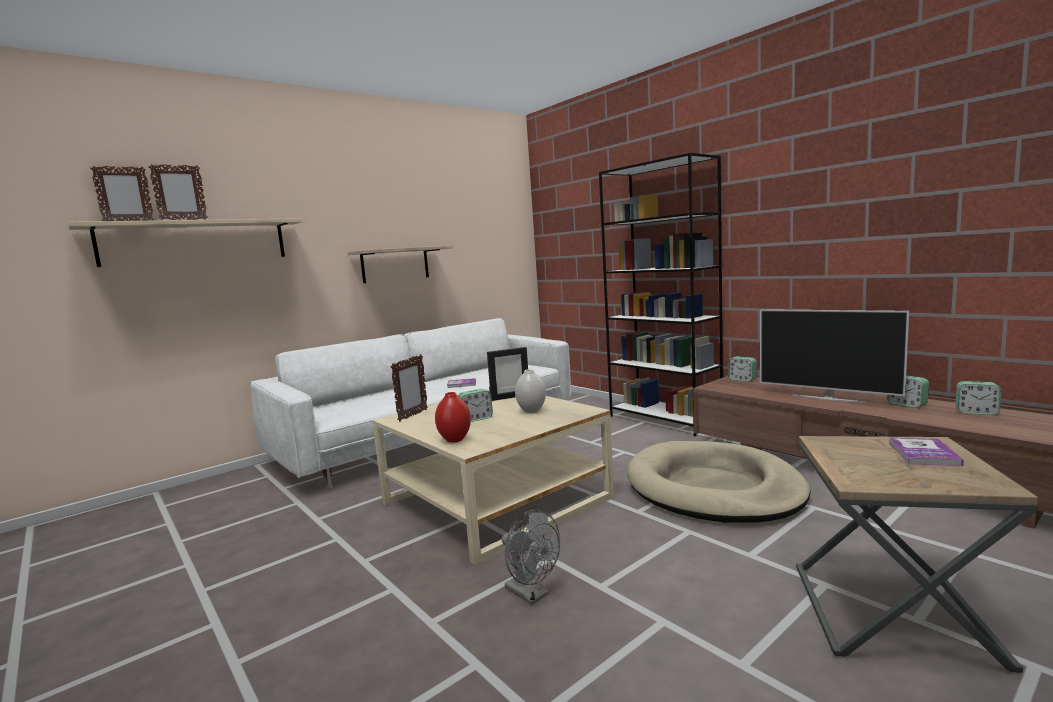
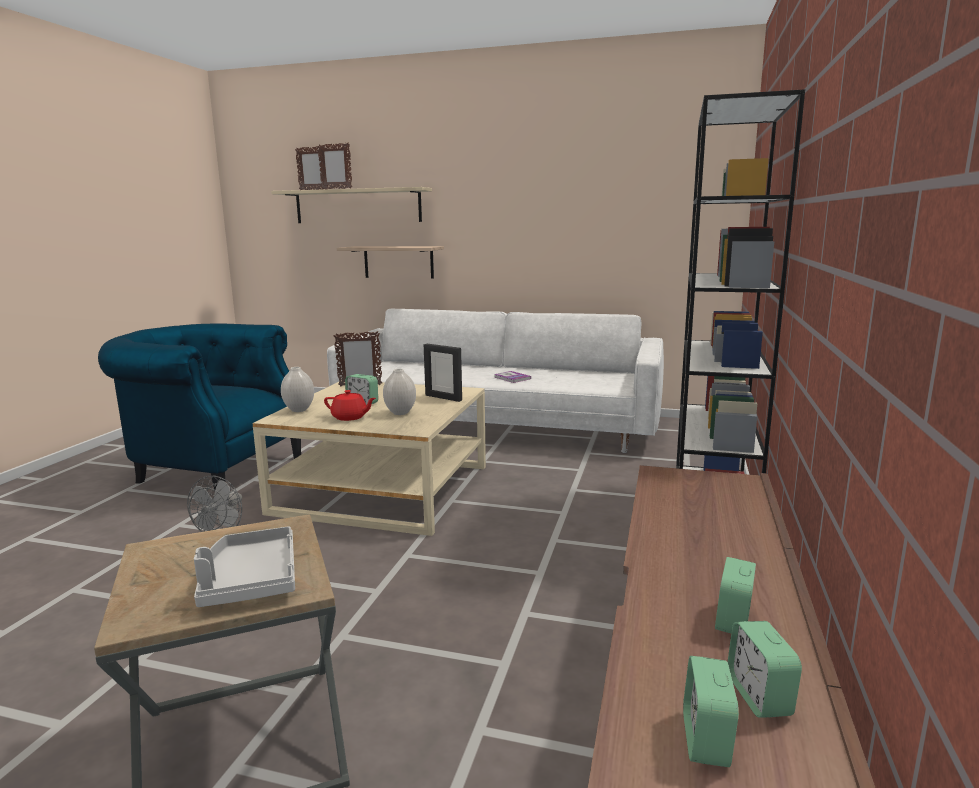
camera: 55 degrees right, 5 degrees up
shelf [348,245,453,283] -> shelf moved to [337,246,444,278]
red vase [435,392,471,443] -> white vase [281,367,314,412]
beige dog bed [627,441,811,523] -> none
alarm clock [728,357,757,382] -> alarm clock moved to [683,656,739,767]
television [760,309,909,403] -> none
book [889,437,964,466] -> grey tray [194,526,295,607]
none -> blue armchair [98,323,301,490]
none -> red teapot [324,390,376,421]

